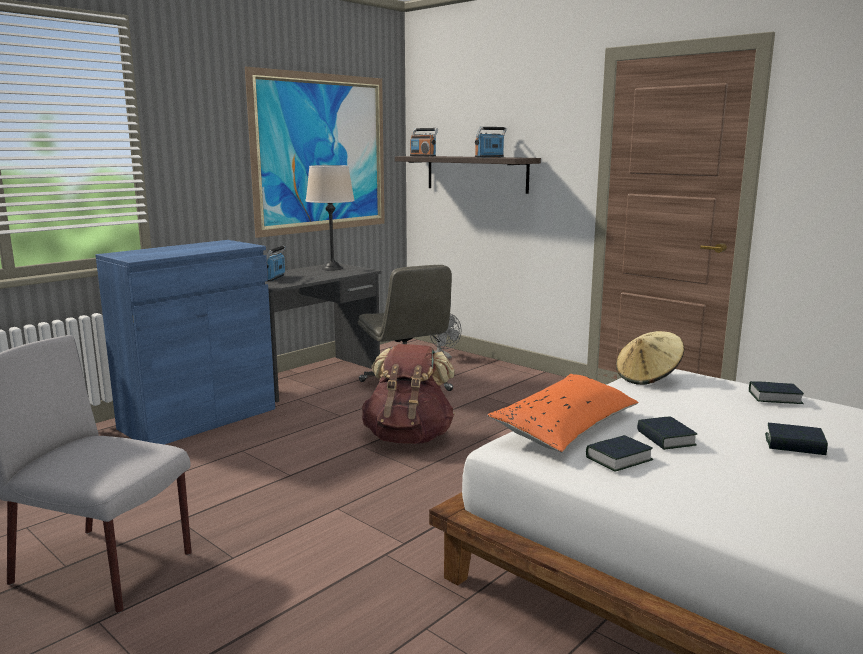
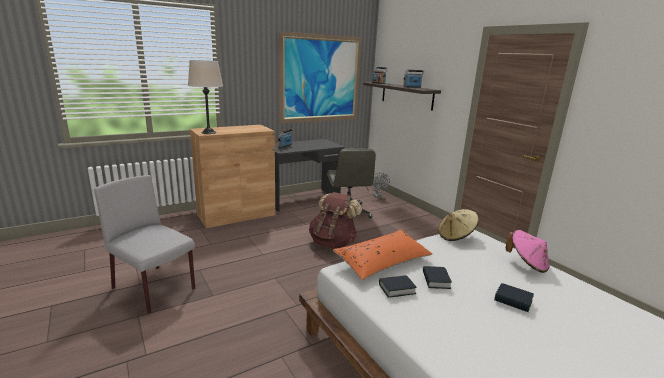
camera: 15 degrees right, 5 degrees up
blue cabinet [96,240,275,445] -> brown cabinet [190,125,275,228]
beige table lamp [306,165,355,271] -> beige table lamp moved to [188,60,223,134]
book [749,381,804,404] -> pink hat [506,230,549,273]

